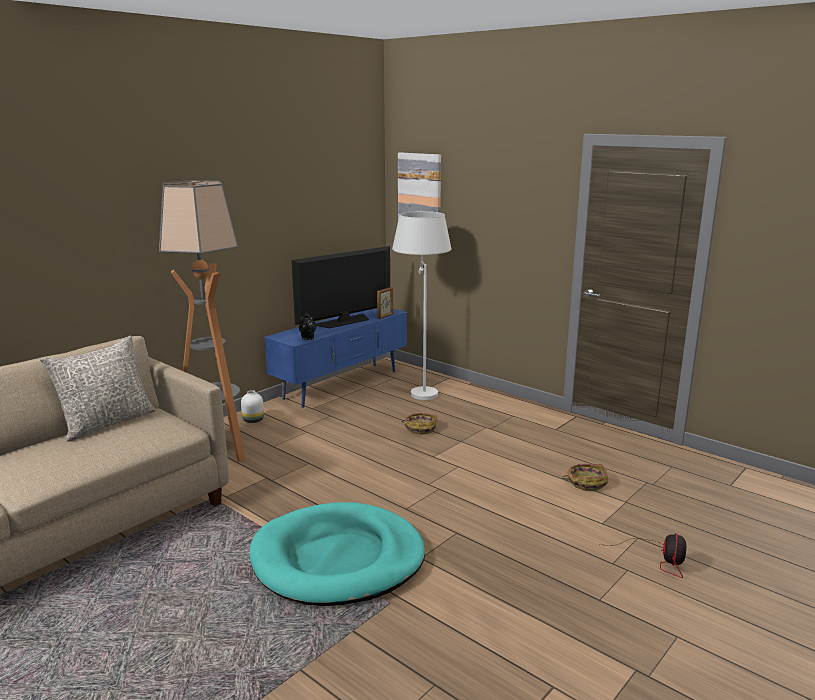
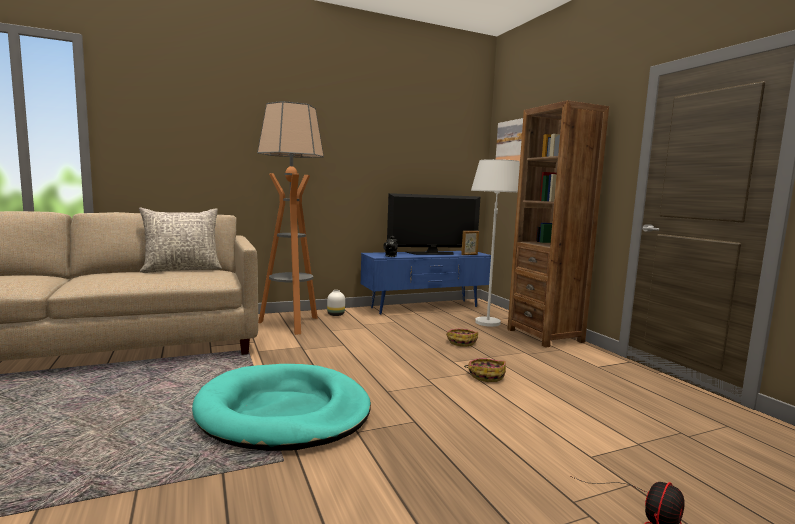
camera: 25 degrees right, 10 degrees down
basket [562,464,608,491] -> basket moved to [464,358,506,382]
none -> brown bookcase [507,100,609,348]

